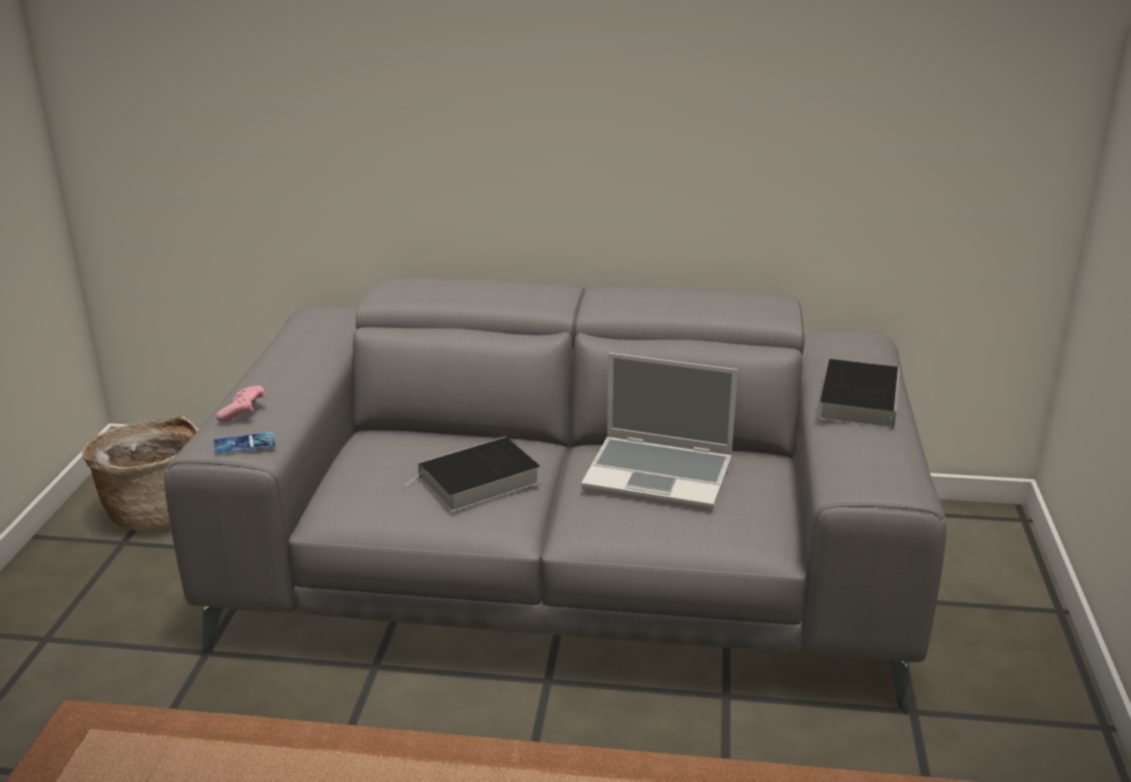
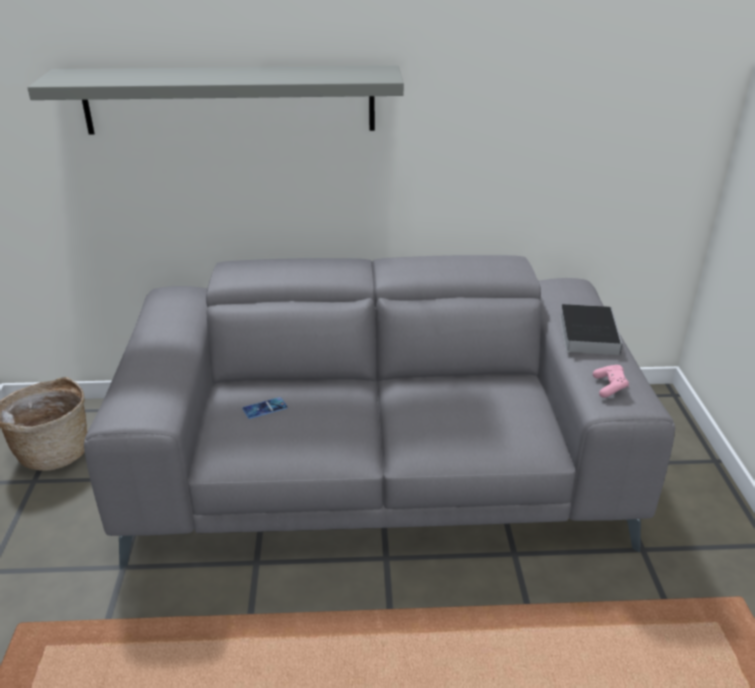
camera: 10 degrees left, 5 degrees up
phone [213,432,276,454] -> phone moved to [242,397,288,419]
pink game controller [216,386,267,422] -> pink game controller moved to [593,365,629,398]
book [403,436,540,512] -> none
laptop [581,353,738,510] -> none
none -> grey shelf [27,66,404,135]

